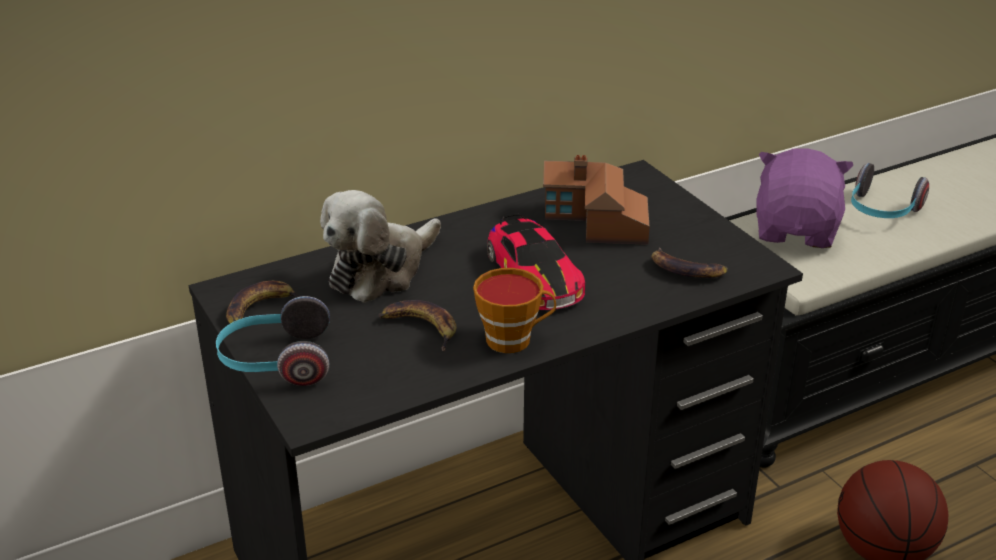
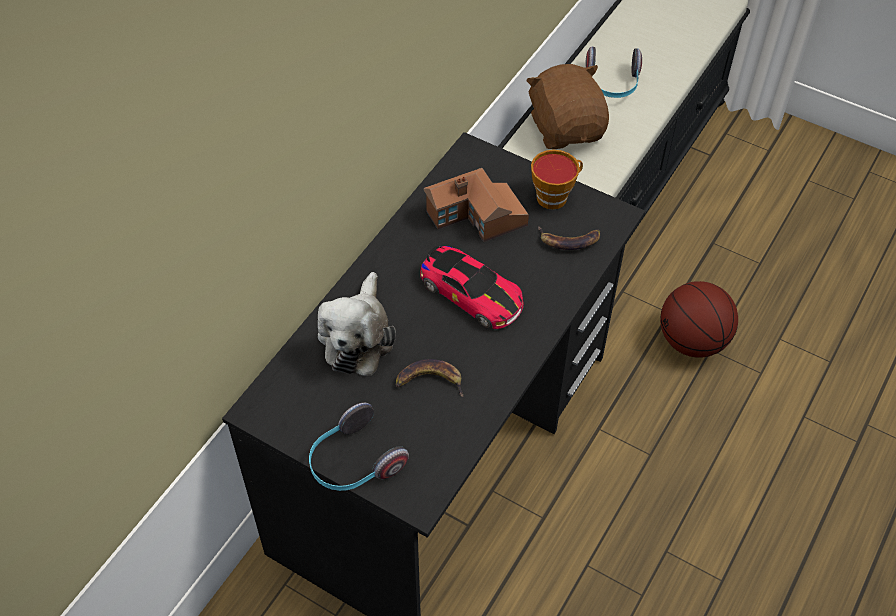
camera: 30 degrees left, 20 degrees up
banana [226,281,301,324] -> none
cup [473,268,556,353] -> cup moved to [531,150,583,210]
purple plush toy [757,148,853,248] -> brown plush toy [526,64,609,149]

